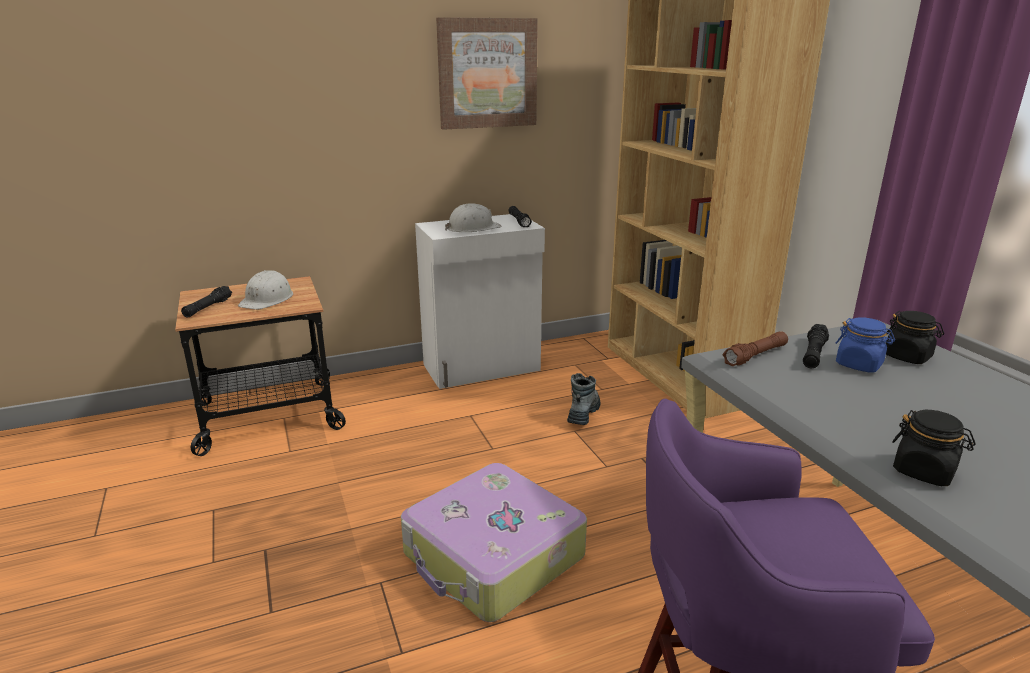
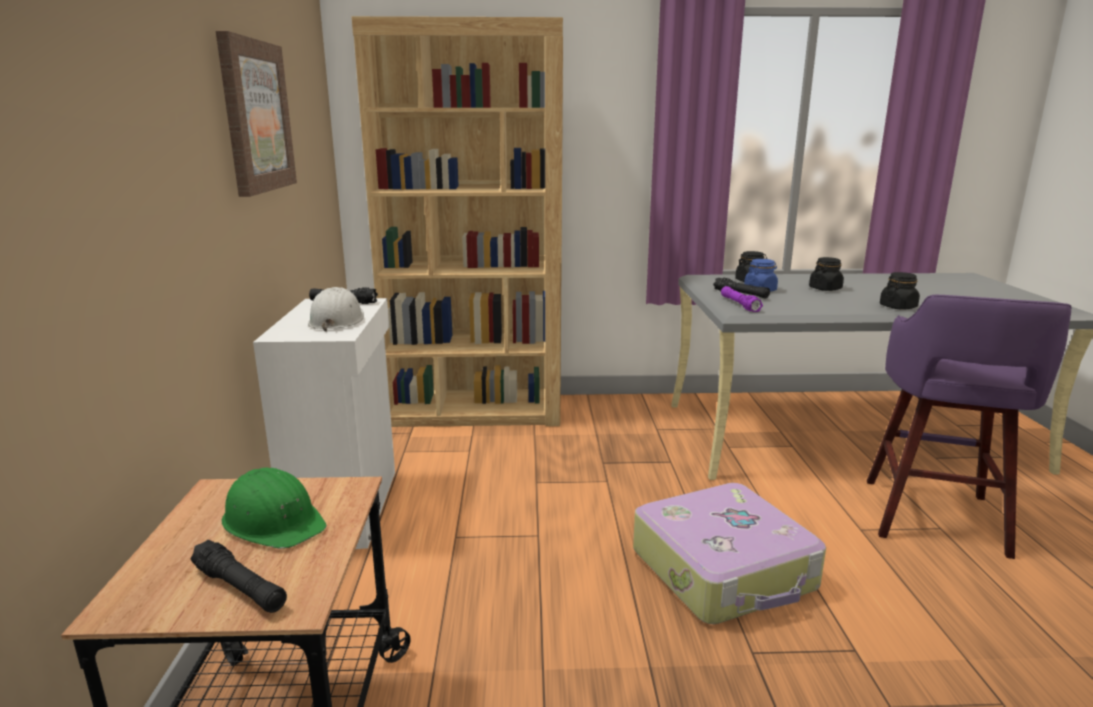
camera: 70 degrees left, 5 degrees down
white hard hat [238,270,293,310] -> green hard hat [222,468,327,549]
boot [567,373,600,425] -> none
brown flashlight [723,331,788,366] -> purple flashlight [721,286,763,312]
none -> black jar [809,257,844,291]

